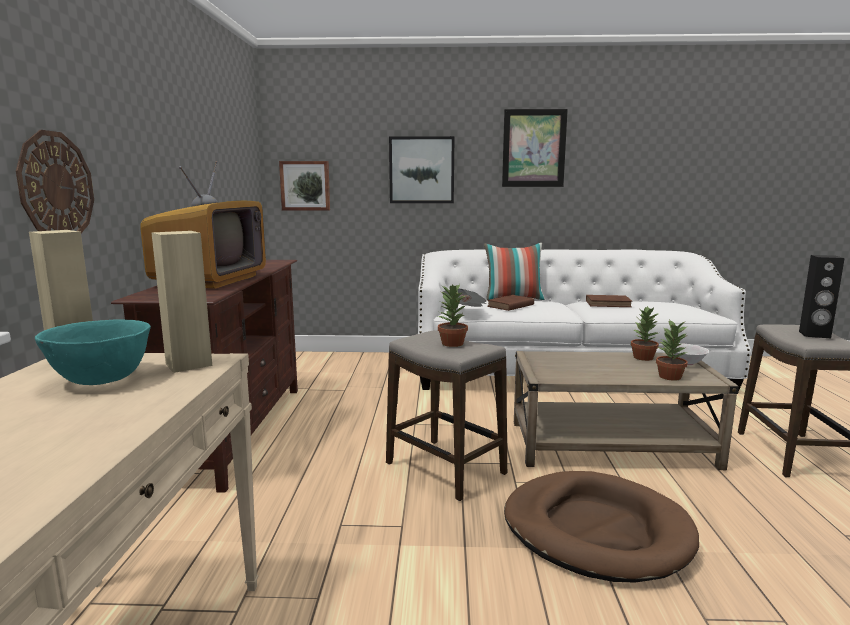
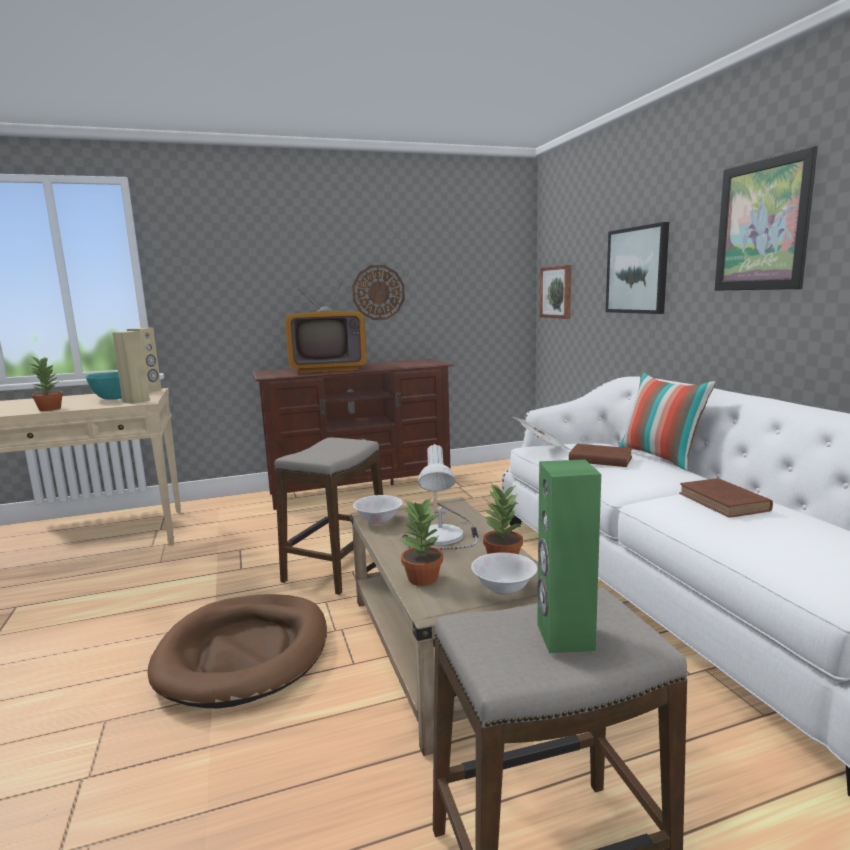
camera: 70 degrees right, 0 degrees up
wall clock [16,130,94,233] -> wall clock moved to [352,265,405,320]
potted plant [438,284,468,347] -> potted plant moved to [29,357,63,411]
black speaker [799,255,845,338] -> green speaker [537,459,601,653]
none -> white bowl [353,495,403,524]
none -> table lamp [402,444,479,550]

